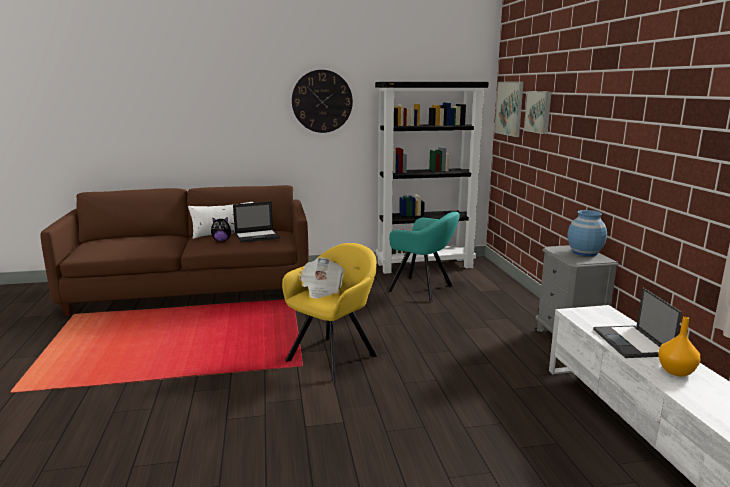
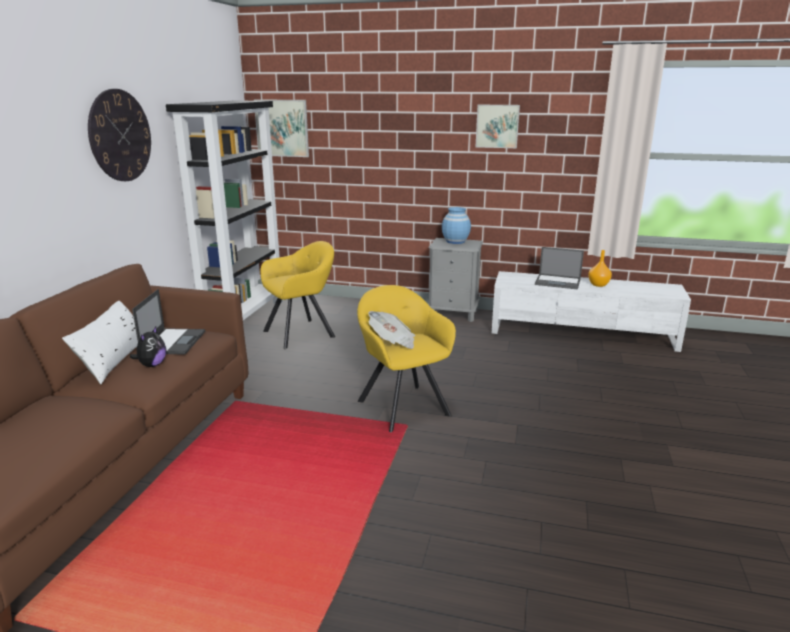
camera: 65 degrees left, 5 degrees up
turquoise armchair [387,212,460,302] -> yellow armchair [260,241,335,349]
picture [524,91,552,134] -> picture moved to [476,105,520,148]

